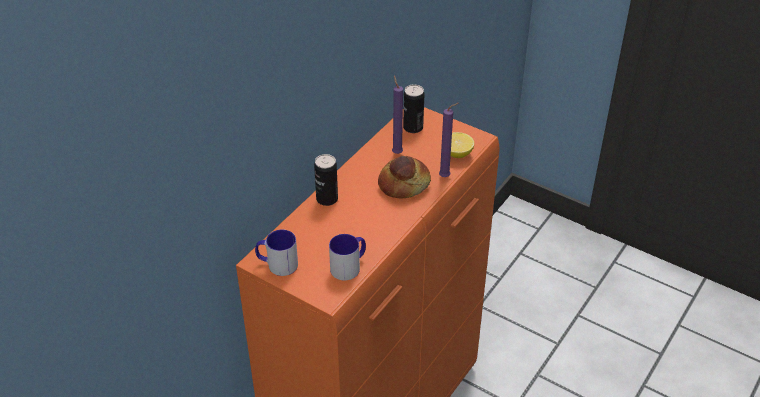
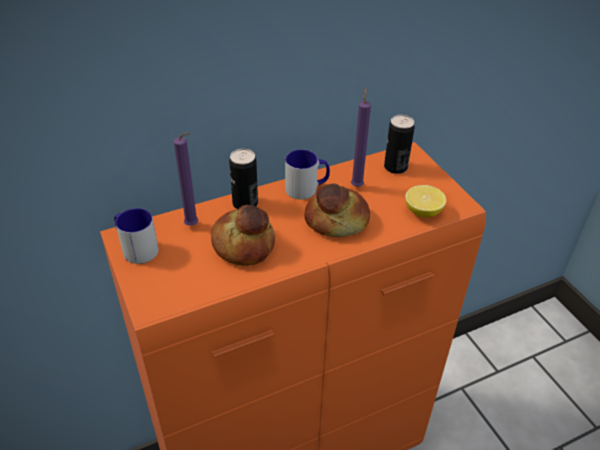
camera: 30 degrees right, 0 degrees up
mug [329,234,366,280] -> mug moved to [285,149,330,200]
purple candle [439,103,459,177] -> purple candle moved to [174,132,198,226]
none -> bread [211,205,275,266]

